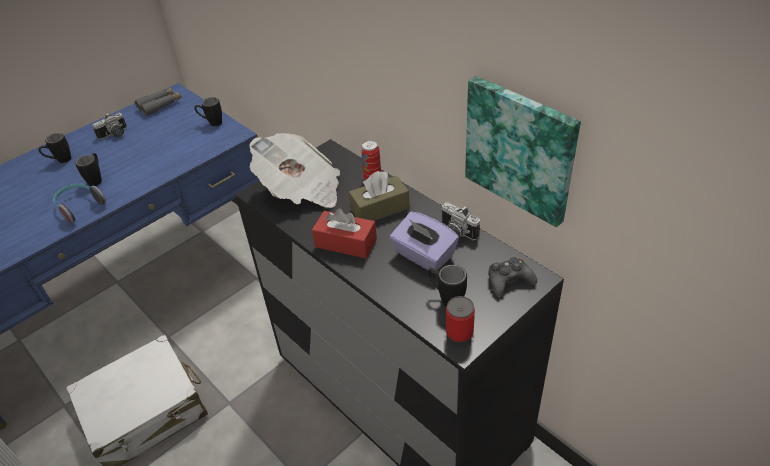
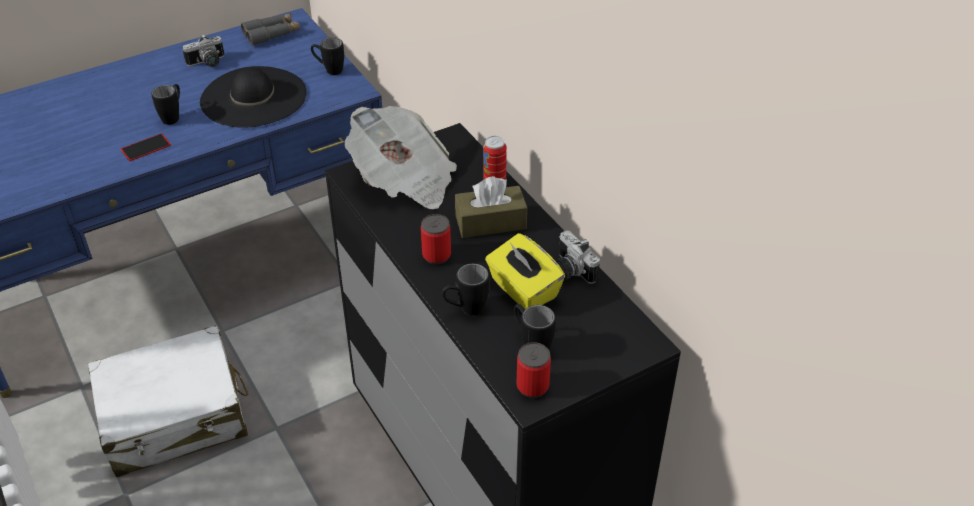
camera: 10 degrees right, 0 degrees up
black mug [38,133,71,163] -> black mug moved to [442,263,490,316]
headphones [53,183,106,223] -> phone [120,133,171,161]
red tissue box [312,208,377,258] -> can [421,214,451,264]
purple tissue box [390,212,459,273] -> yellow tissue box [485,233,565,309]
picture [465,76,581,227] -> none
black game controller [488,257,537,296] -> none
none -> black hat [200,66,307,128]

